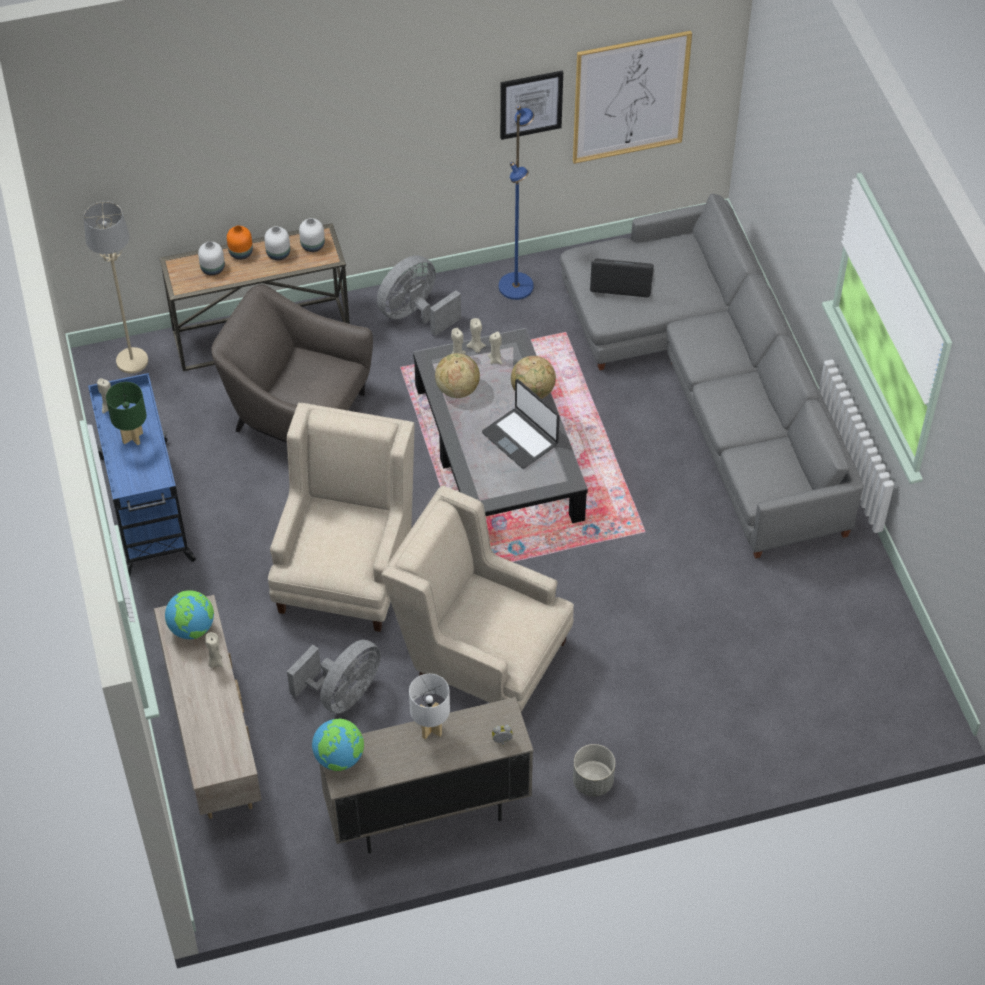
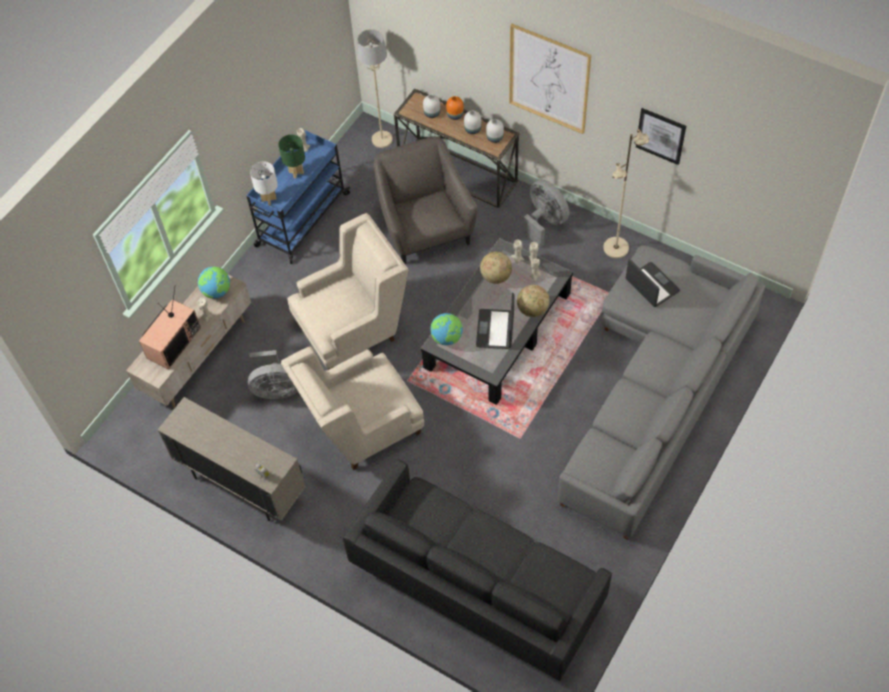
camera: 50 degrees right, 5 degrees up
globe [312,719,364,771] -> globe moved to [430,313,463,345]
grey fan [377,255,461,336] -> grey fan turned 45 degrees clockwise [523,179,569,247]
beige armchair [381,486,574,712] -> beige armchair turned 105 degrees counterclockwise [281,346,424,470]
white table lamp [409,674,450,740] -> white table lamp moved to [250,162,278,205]
blue floor lamp [499,105,534,300] -> beige floor lamp [603,129,649,258]
picture [573,31,692,164] -> picture moved to [509,24,591,134]
grey planter [573,744,615,797] -> none
none -> television [139,285,201,369]
none -> black sofa [343,459,612,681]

